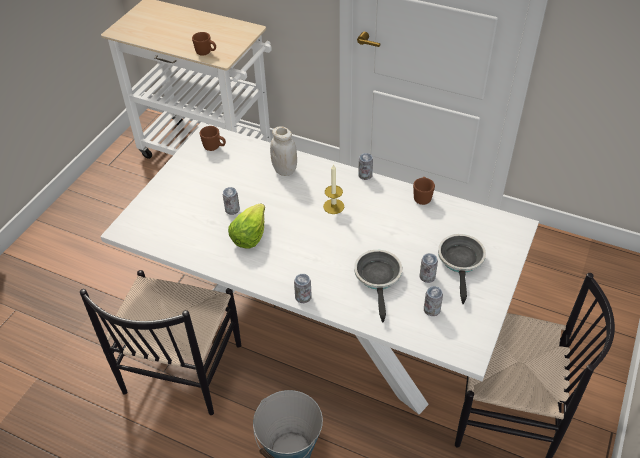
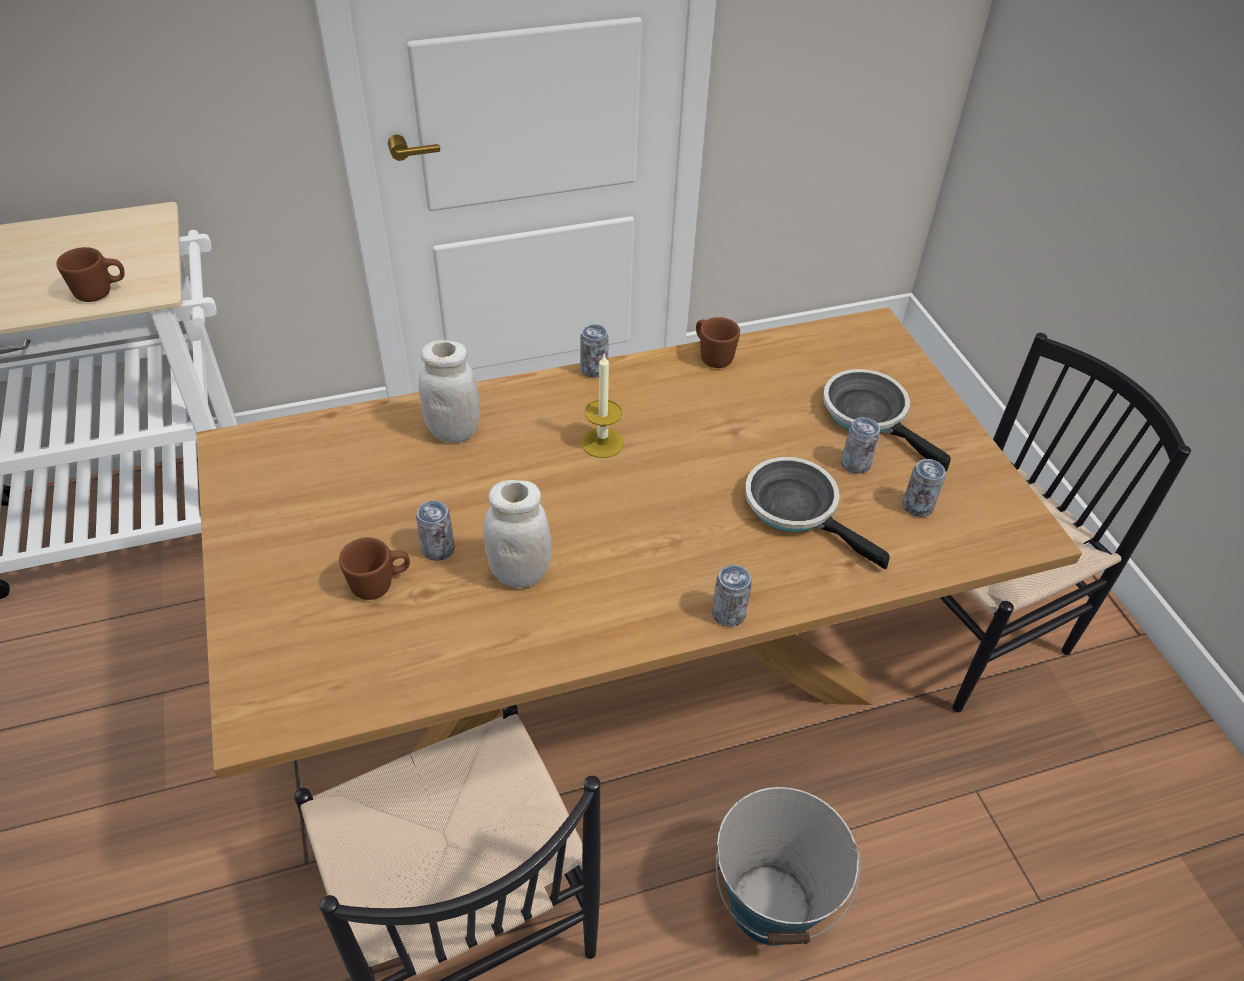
camera: 45 degrees left, 0 degrees up
white dining table [100,123,539,414] -> brown dining table [196,307,1082,779]
brown mug [200,126,226,151] -> brown mug moved to [339,537,410,600]
lettuce [228,203,265,249] -> white jar [483,480,552,588]

